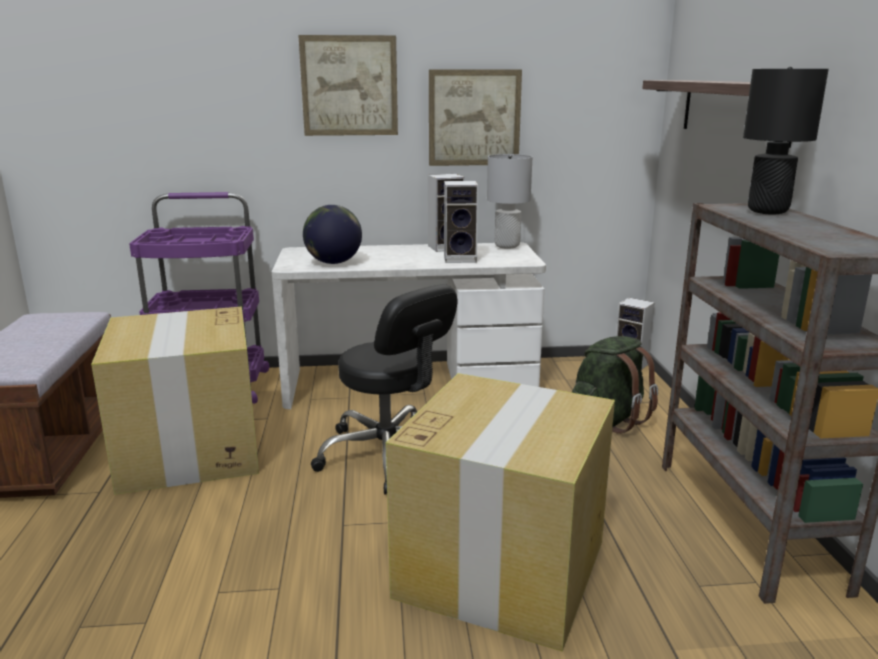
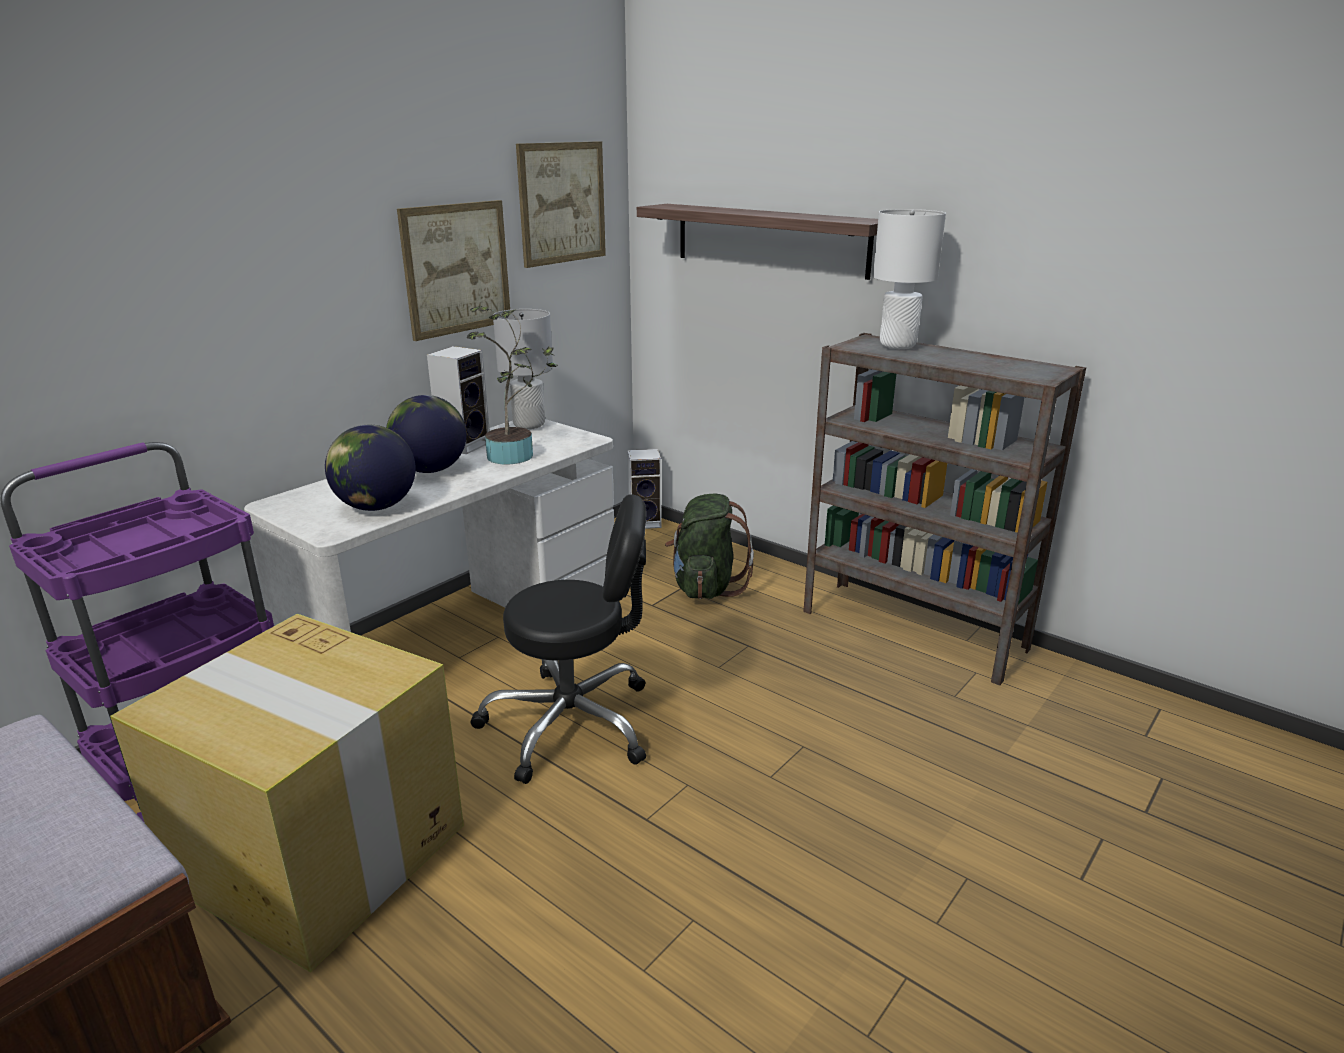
camera: 45 degrees left, 5 degrees up
picture [298,35,398,136] -> picture moved to [516,141,606,268]
cardboard box [386,373,615,652] -> none
speaker [444,181,478,263] -> potted plant [467,306,558,464]
black table lamp [743,67,829,214] -> white table lamp [873,209,946,349]
none -> globe [386,395,466,473]

